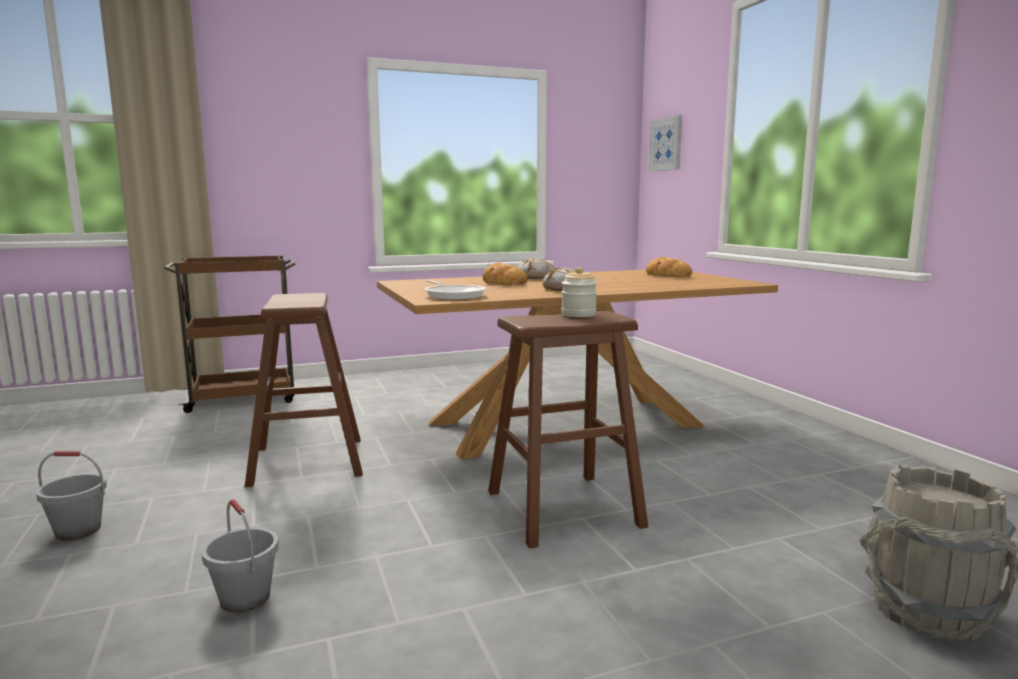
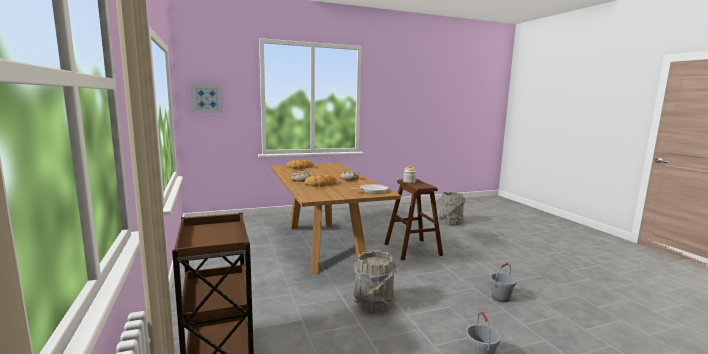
camera: 90 degrees left, 0 degrees up
brown stool [245,293,363,487] -> grey bucket [353,250,397,312]

